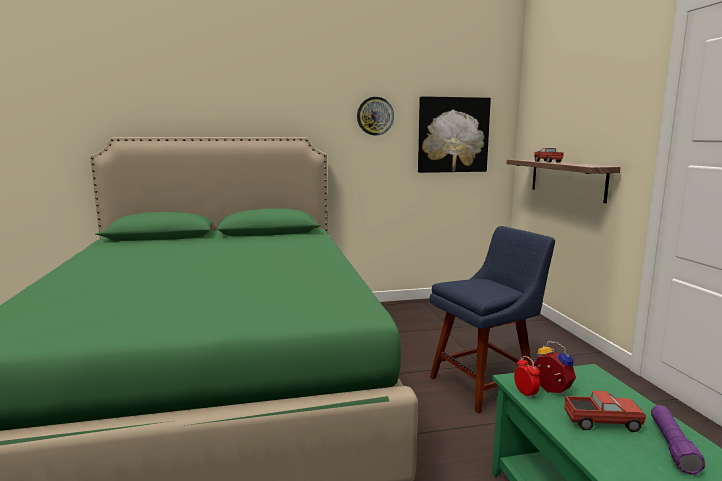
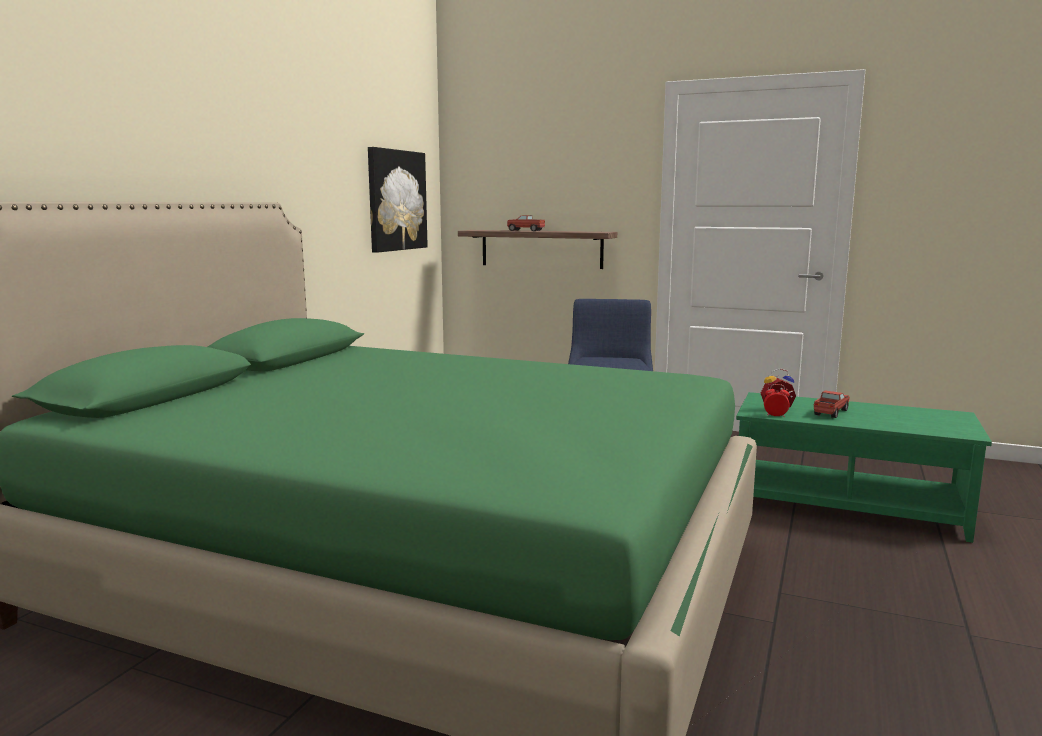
camera: 55 degrees left, 0 degrees up
wall clock [357,97,394,135] -> none
purple flashlight [651,405,705,475] -> none

